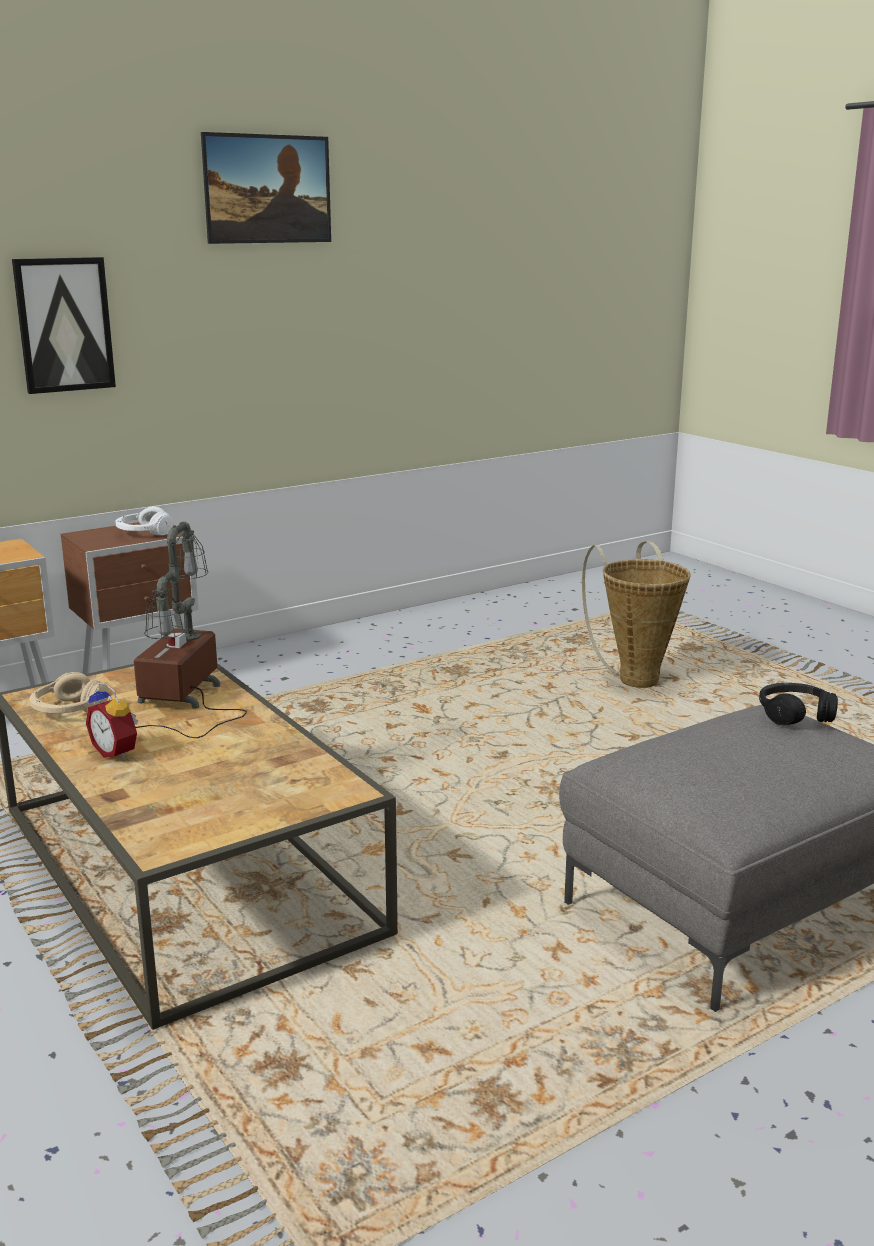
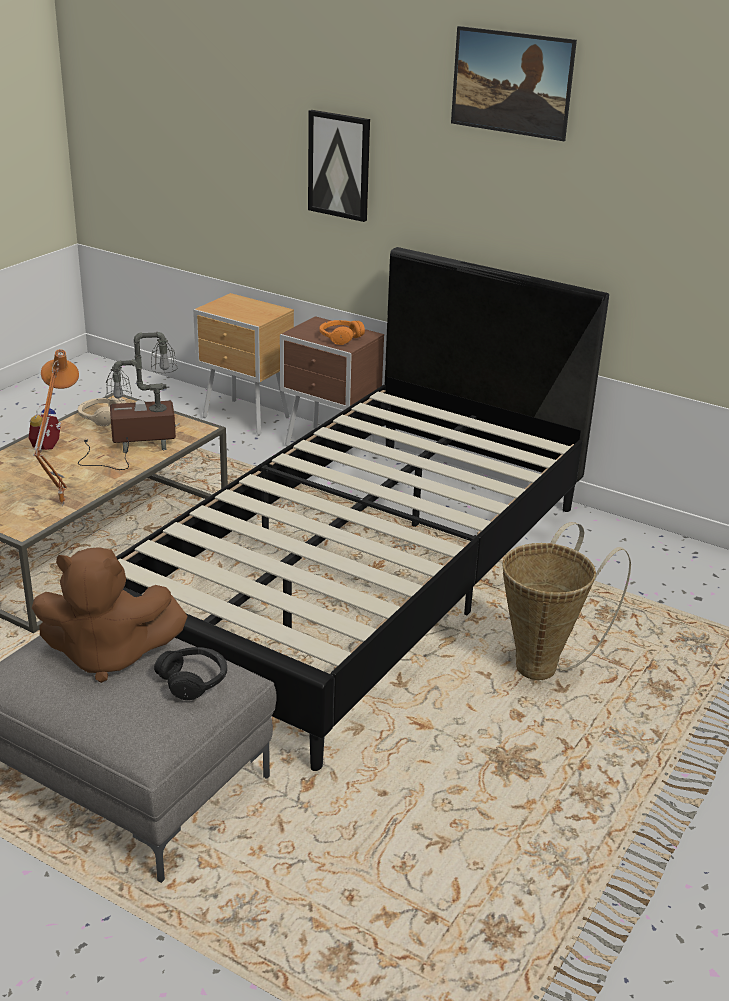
camera: 65 degrees right, 10 degrees up
white headphones [115,506,174,535] -> orange headphones [320,320,365,345]
none -> brown plush toy [32,547,188,683]
none -> orange table lamp [33,349,79,506]
none -> black bed [116,247,609,771]

